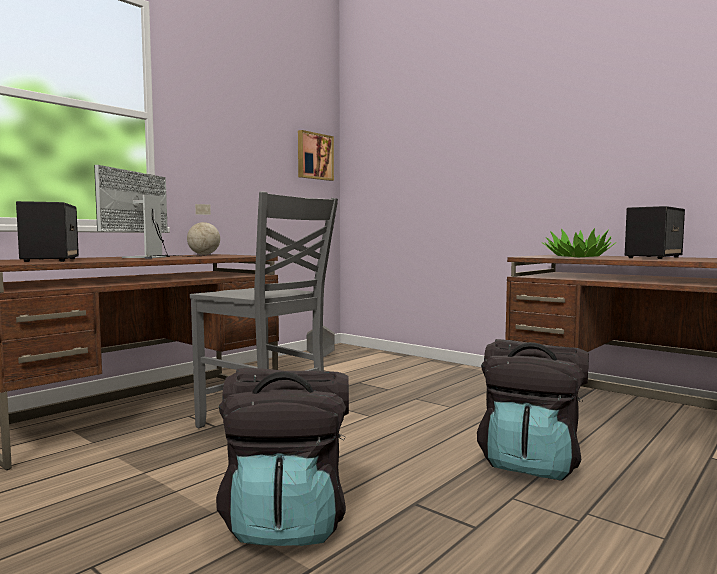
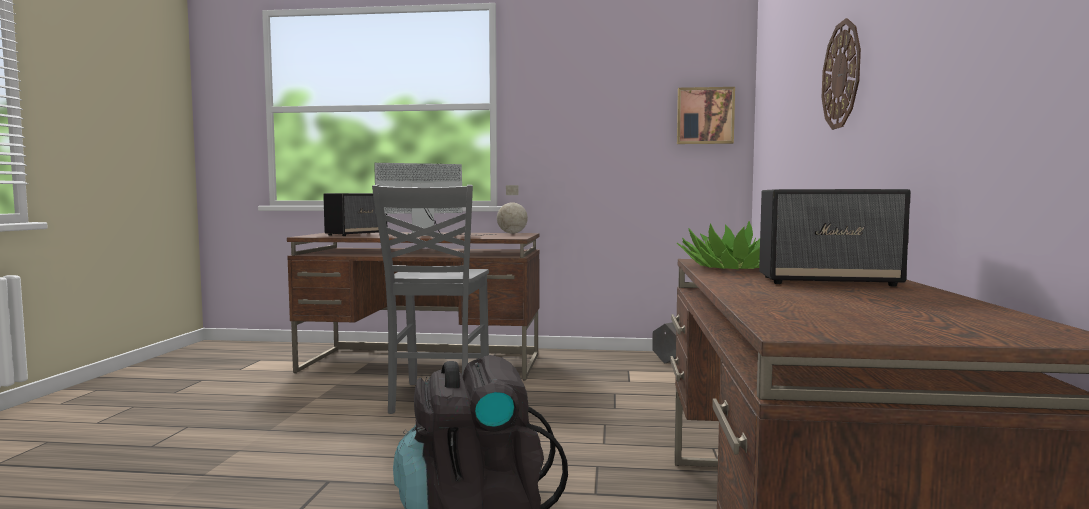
camera: 55 degrees right, 0 degrees up
black backpack [216,368,349,546] -> none
none -> wall clock [821,18,861,130]

